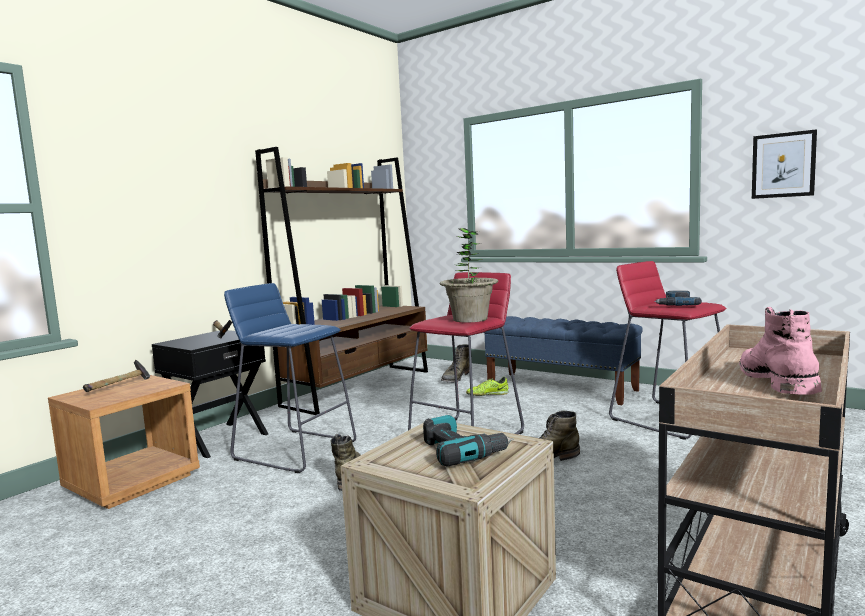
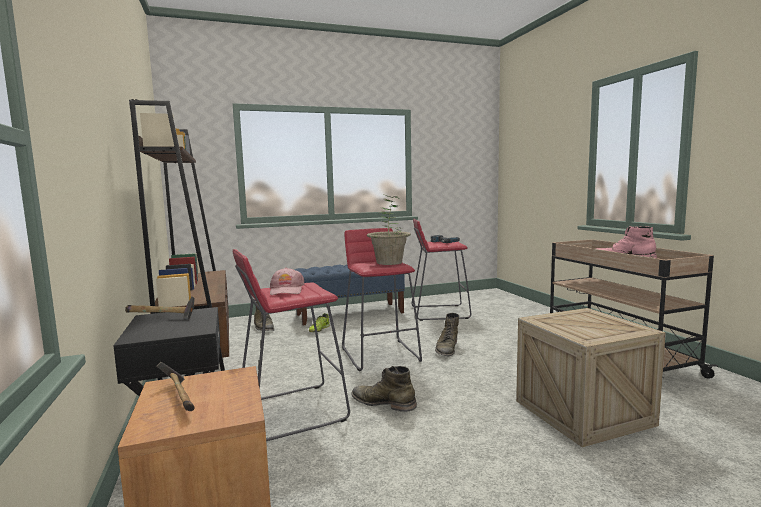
camera: 55 degrees left, 0 degrees up
blue stool [224,283,356,473] -> red stool [232,249,350,441]
power drill [423,415,513,467] -> none
picture [752,129,817,199] -> none
none -> pink cap [270,267,305,295]

